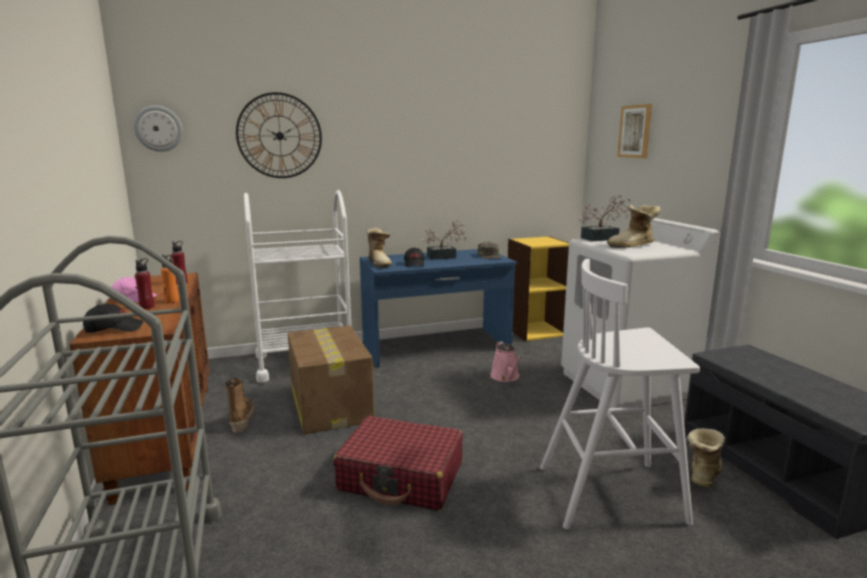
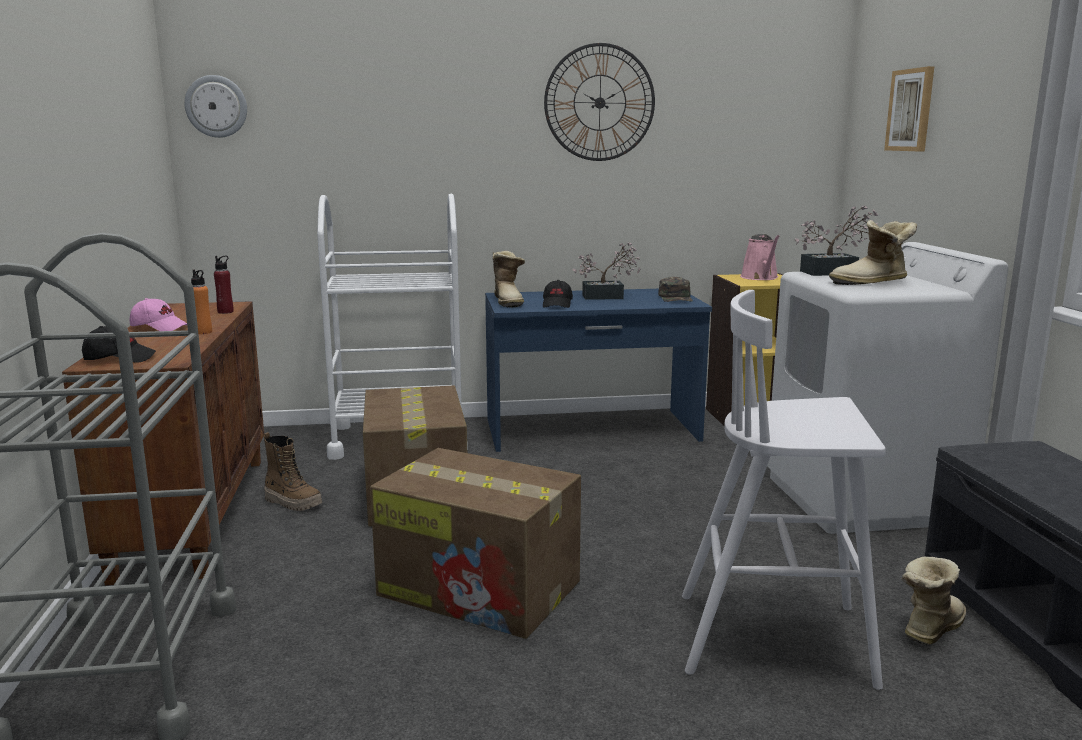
camera: 10 degrees right, 0 degrees up
red bottle [135,258,155,309] -> none
boot [225,378,254,433] -> boot turned 120 degrees clockwise [264,432,322,511]
wall clock [236,92,322,178] -> wall clock moved to [544,43,655,161]
red suitcase [333,416,463,511] -> cardboard box [370,448,581,639]
pink watering can [490,341,522,382] -> pink watering can moved to [740,234,780,280]

